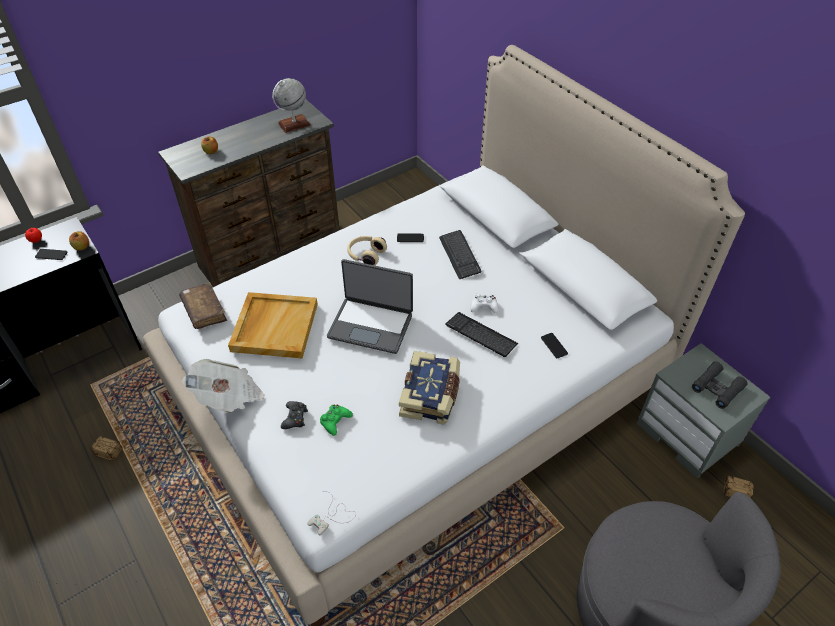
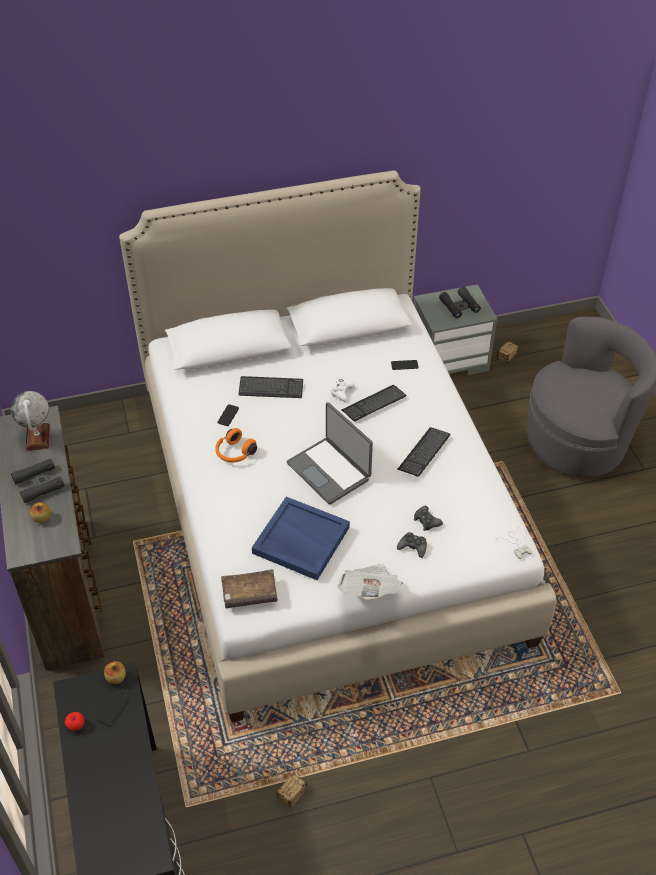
camera: 70 degrees left, 0 degrees up
beige tray [228,292,318,358] -> blue tray [252,497,350,580]
green game controller [320,404,353,436] -> black game controller [414,505,443,531]
laptop [327,259,413,354] -> laptop turned 105 degrees clockwise [286,402,373,505]
beige headphones [347,236,387,265] -> orange headphones [215,428,257,462]
book [399,351,460,425] -> keyboard [397,427,450,477]
none -> black binoculars [11,459,65,503]

